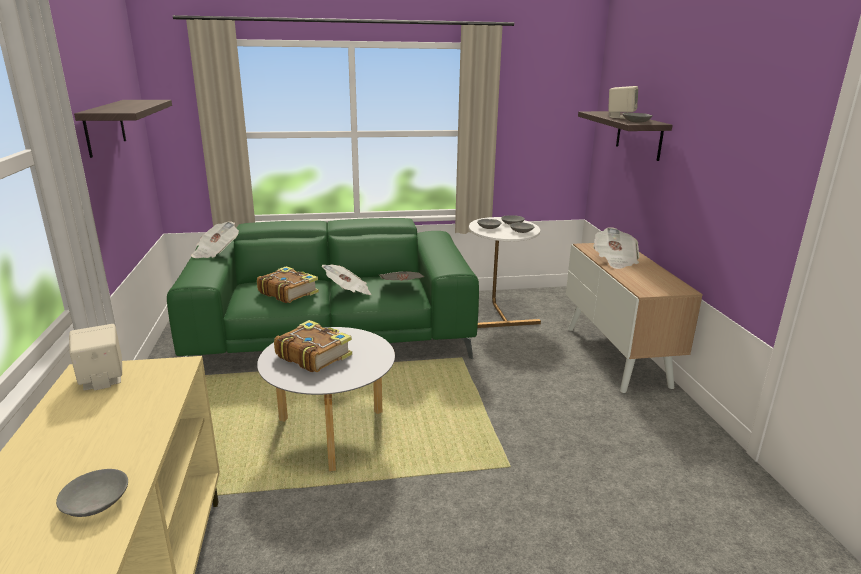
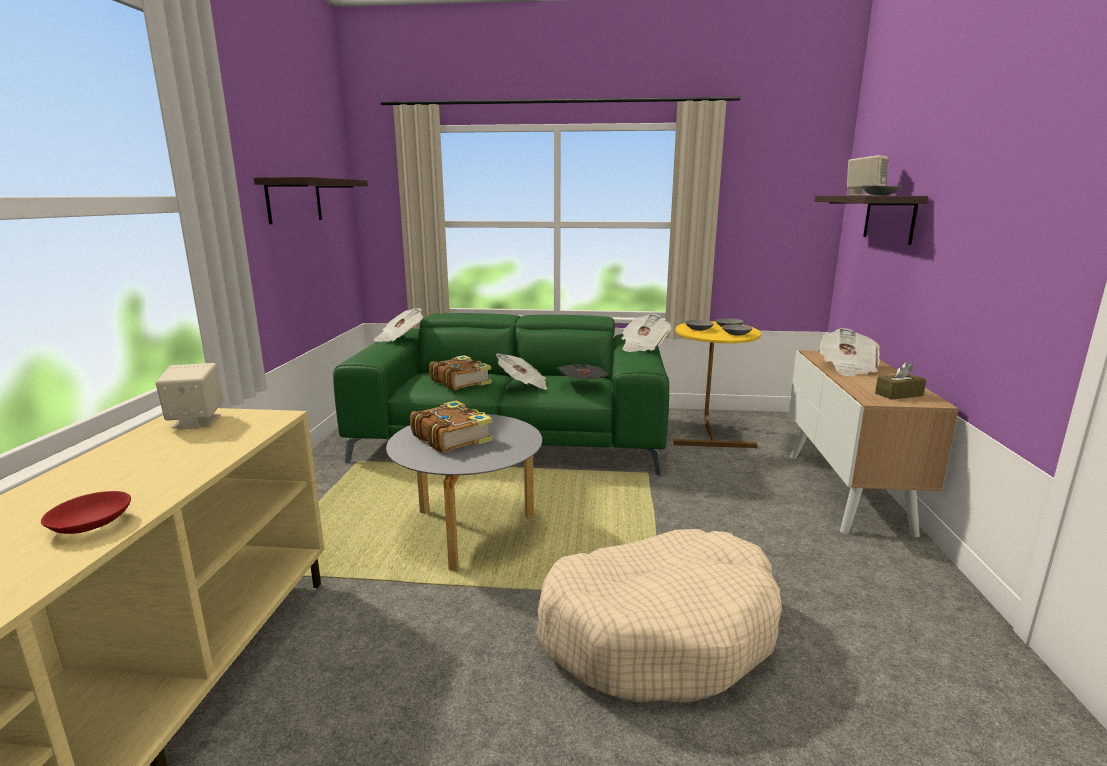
camera: 15 degrees right, 5 degrees down
grey bowl [56,469,128,517] -> red bowl [41,491,131,534]
white side table [469,217,541,328] -> yellow side table [673,321,761,448]
none -> beige dog bed [536,529,782,703]
none -> newspaper [621,314,671,352]
none -> brown tissue box [875,362,926,400]

